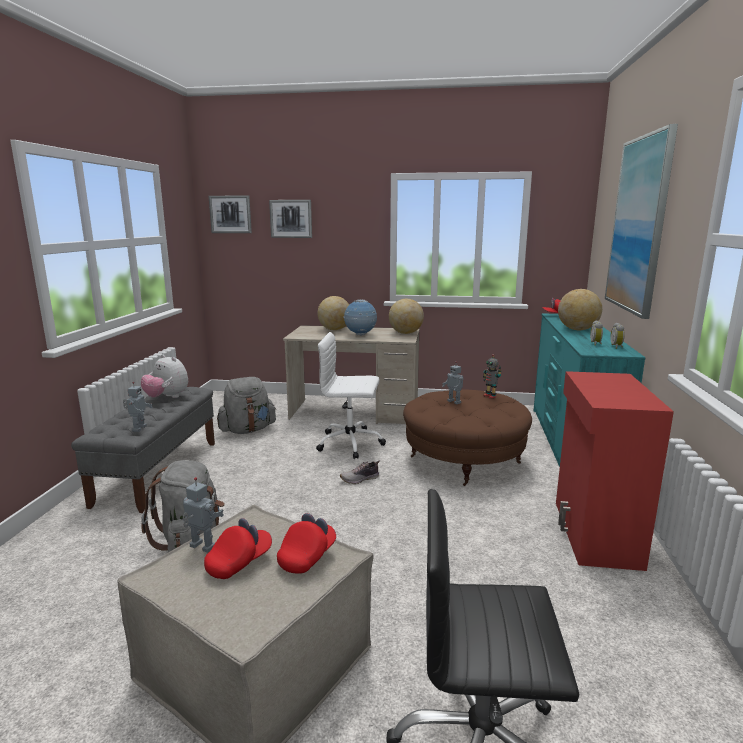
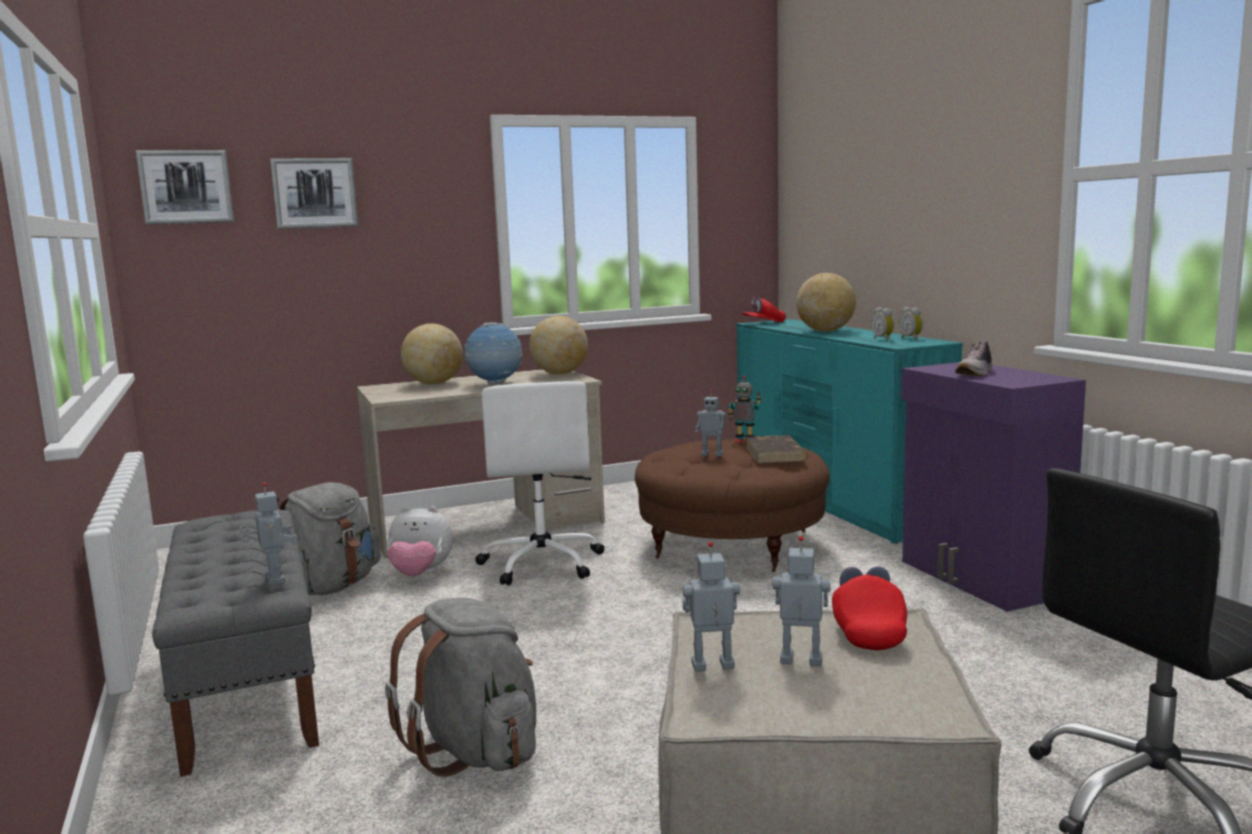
camera: 30 degrees left, 5 degrees down
plush toy [141,355,188,398] -> plush toy moved to [387,506,453,576]
red cap [204,518,272,579] -> toy robot [772,536,830,666]
white office chair [316,332,386,459] -> white office chair turned 75 degrees counterclockwise [475,381,605,585]
shoe [340,461,380,484] -> shoe moved to [955,341,993,376]
red cabinet [556,371,674,571] -> purple cabinet [901,362,1086,612]
picture [605,124,678,319] -> none
none -> brown book [746,435,807,464]

